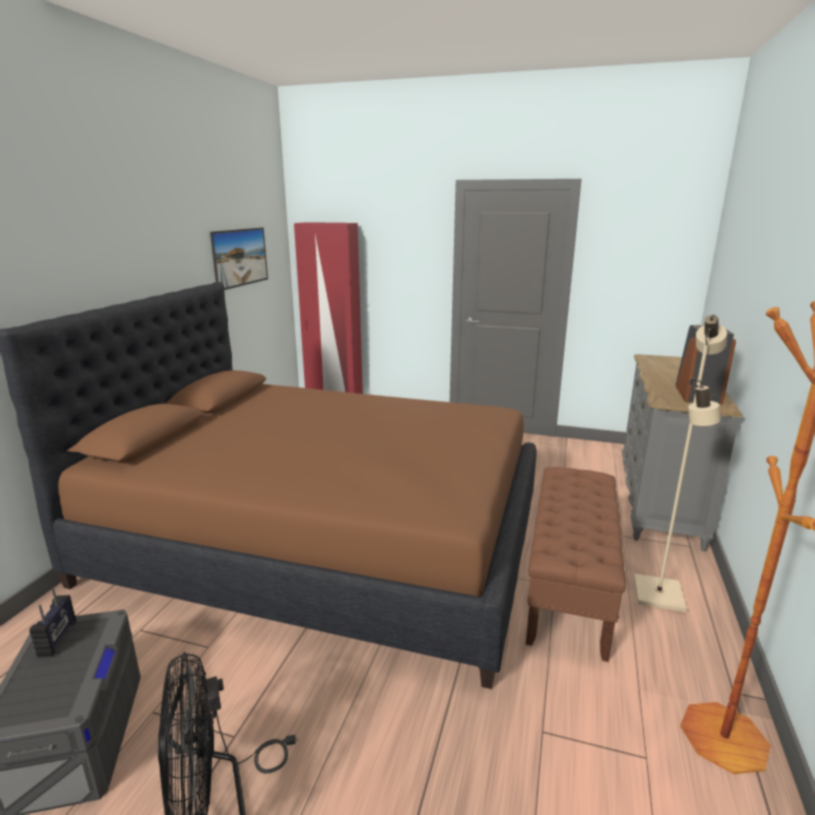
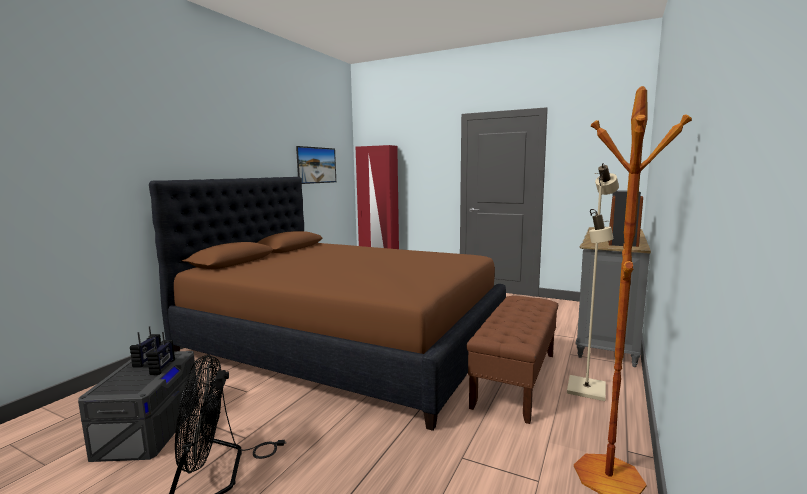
camera: 10 degrees right, 10 degrees down
none -> radio [147,332,175,375]

